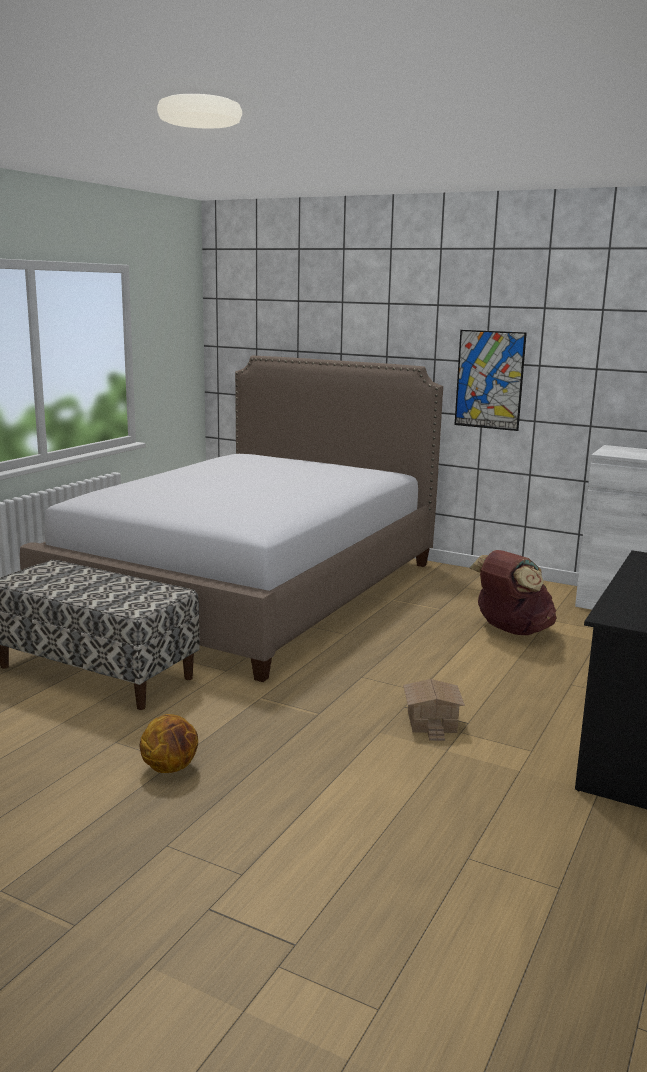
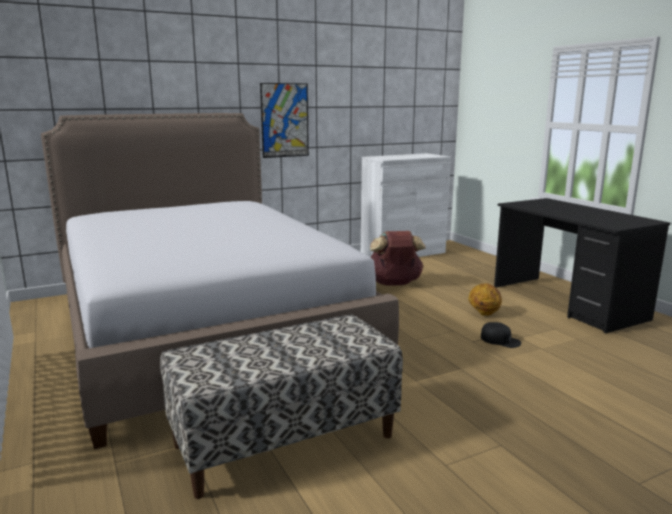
camera: 55 degrees left, 0 degrees up
basketball [140,714,198,773] -> basketball moved to [468,283,502,316]
toy house [403,679,465,741] -> black cap [481,322,521,348]

